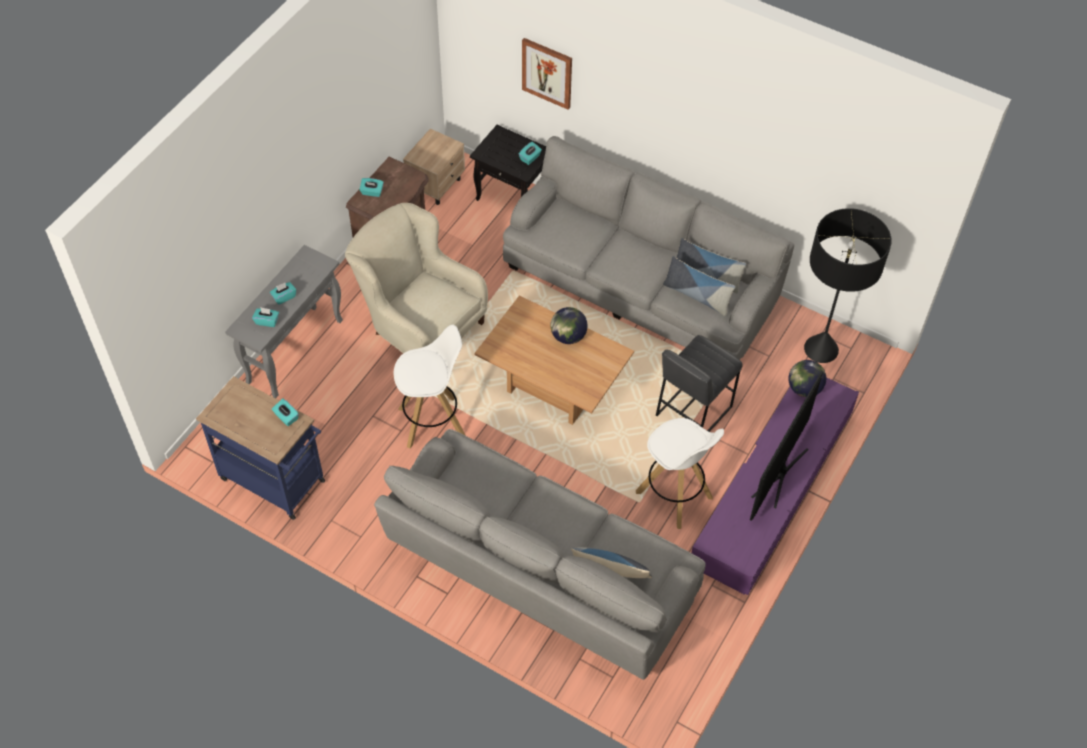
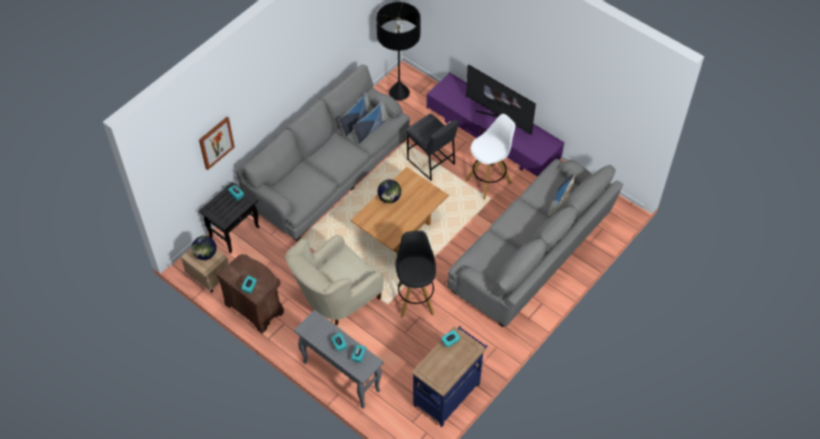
camera: 80 degrees left, 0 degrees up
white stool [394,325,465,449] -> black stool [396,231,436,318]
globe [788,360,826,397] -> globe moved to [192,236,217,260]

